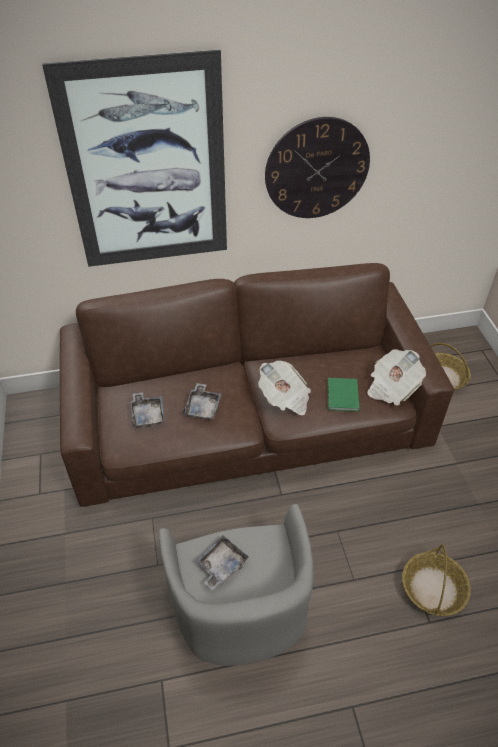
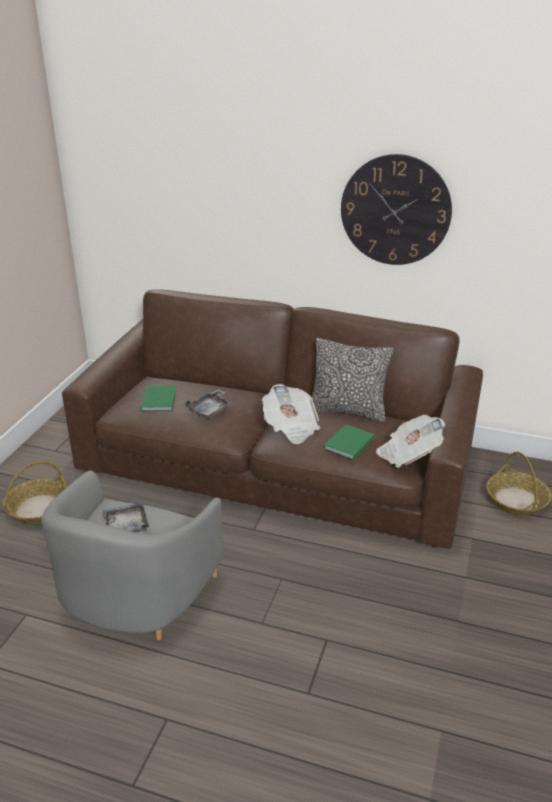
camera: 30 degrees right, 15 degrees down
picture [42,50,227,267] -> none
grey tray [130,392,165,428] -> green book [141,386,176,411]
basket [402,544,471,616] -> basket moved to [3,461,67,524]
none -> pillow [312,338,394,422]

